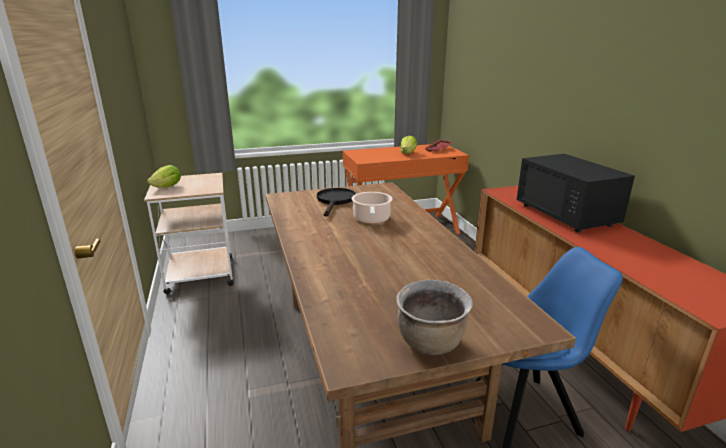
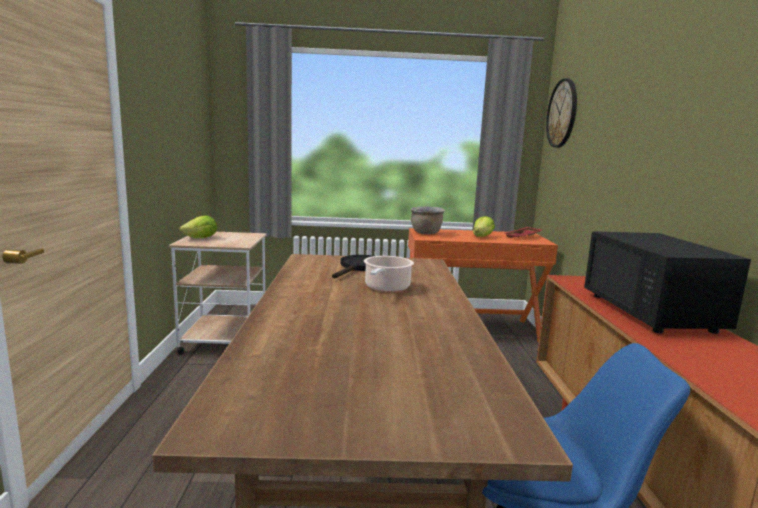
camera: 15 degrees right, 10 degrees down
brown cooking pot [396,280,473,355] -> brown cooking pot moved to [411,206,445,234]
none -> wall clock [546,78,577,148]

